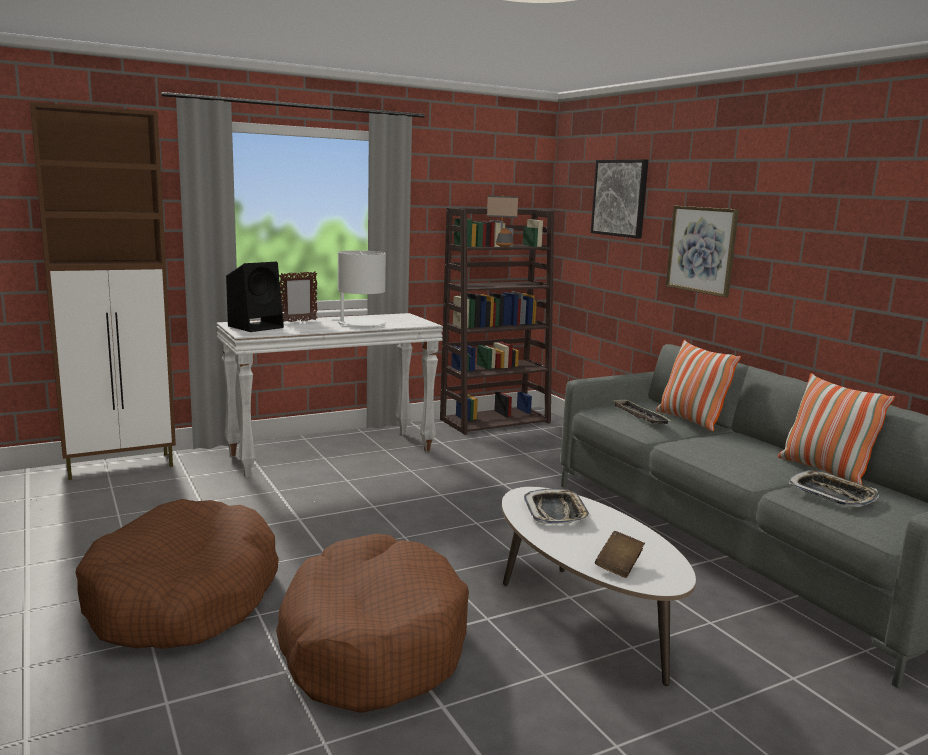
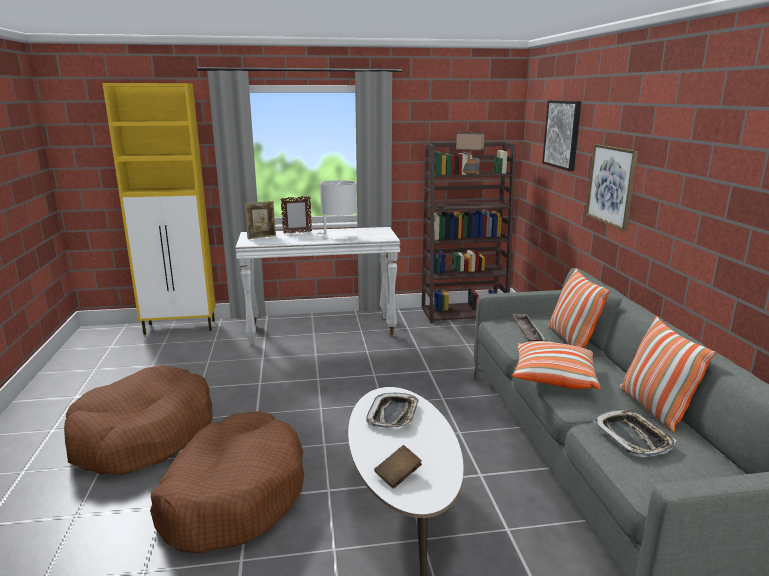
camera: 20 degrees right, 5 degrees up
brown cabinet [30,102,176,480] -> yellow cabinet [102,83,216,335]
black speaker [226,262,284,332] -> picture frame [244,201,276,239]
none -> pillow [512,341,600,389]

